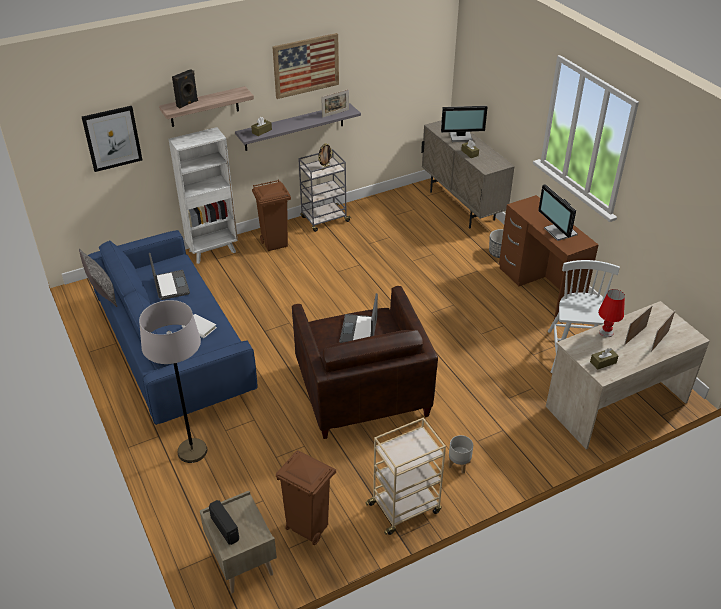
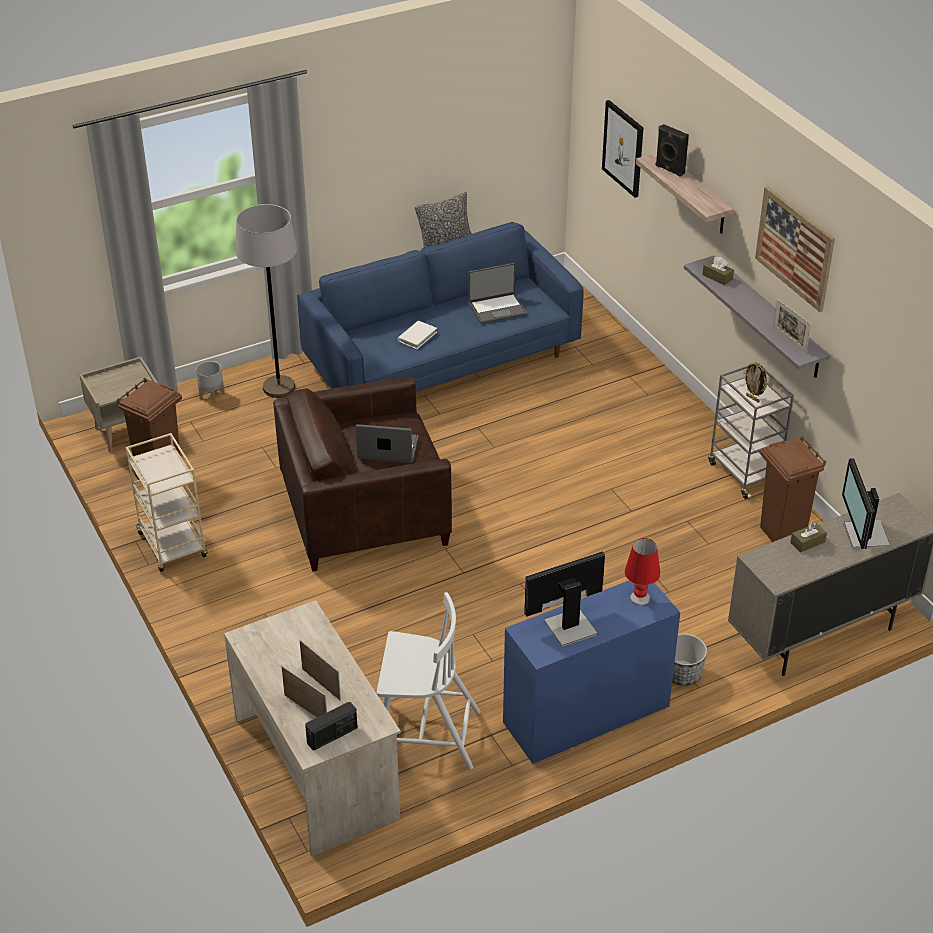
camera: 90 degrees right, 0 degrees up
white bookcase [169,127,238,264] -> none
radio [209,500,239,545] -> radio moved to [305,702,357,750]
brown trash can [252,180,291,251] -> brown trash can moved to [760,436,827,542]
grey planter [448,435,473,474] -> grey planter moved to [196,361,225,404]
brown desk [499,195,598,320] -> blue desk [503,580,680,764]
brown tissue box [590,348,618,370] -> none
red table lamp [598,289,625,337] -> red table lamp moved to [625,538,660,605]

